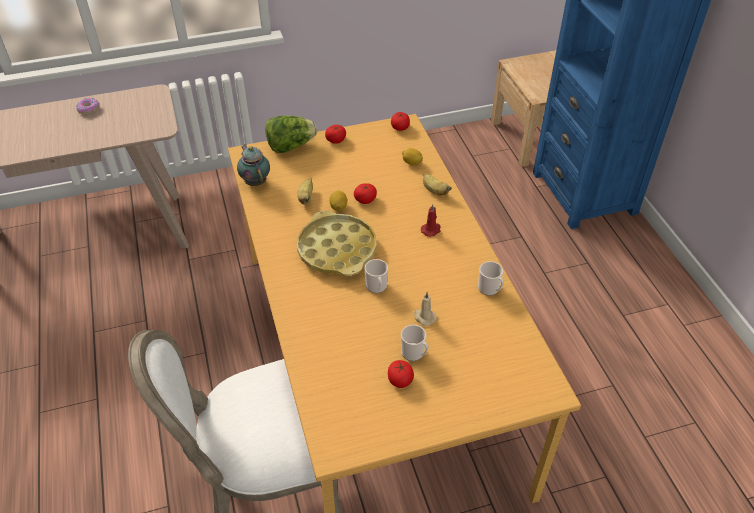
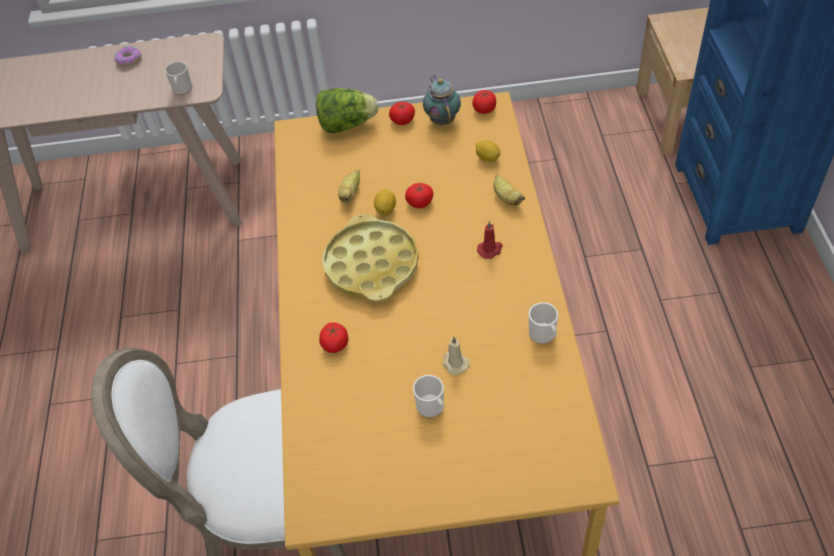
camera: 15 degrees right, 5 degrees up
teapot [237,144,270,186] -> teapot moved to [423,75,461,125]
mug [365,259,388,293] -> mug moved to [165,61,192,95]
tomato [388,360,414,388] -> tomato moved to [319,323,348,353]

